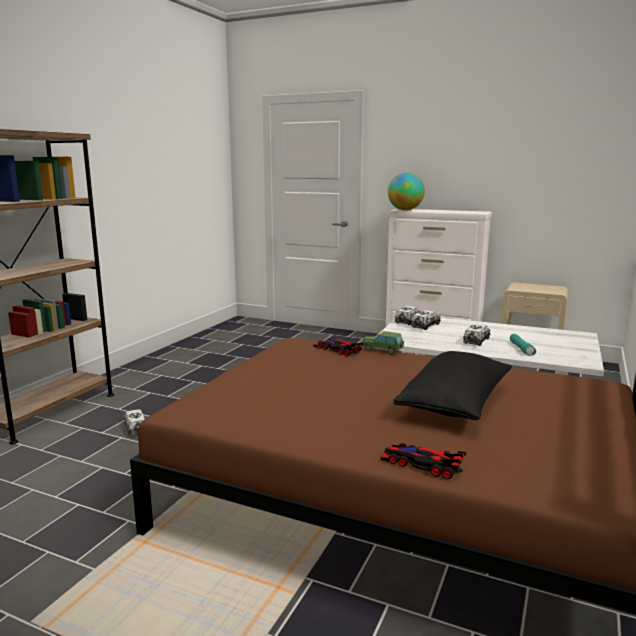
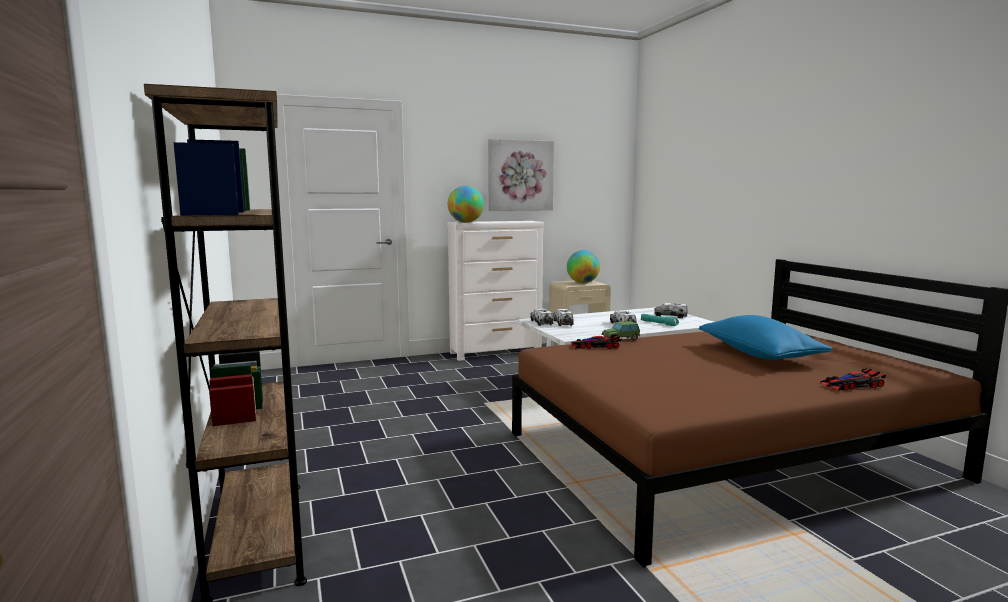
camera: 45 degrees left, 5 degrees down
toy truck [124,409,145,436] -> toy truck moved to [654,303,688,318]
black pillow [393,351,512,420] -> blue pillow [699,315,832,360]
none -> picture [488,139,554,211]
none -> globe [567,250,600,283]

